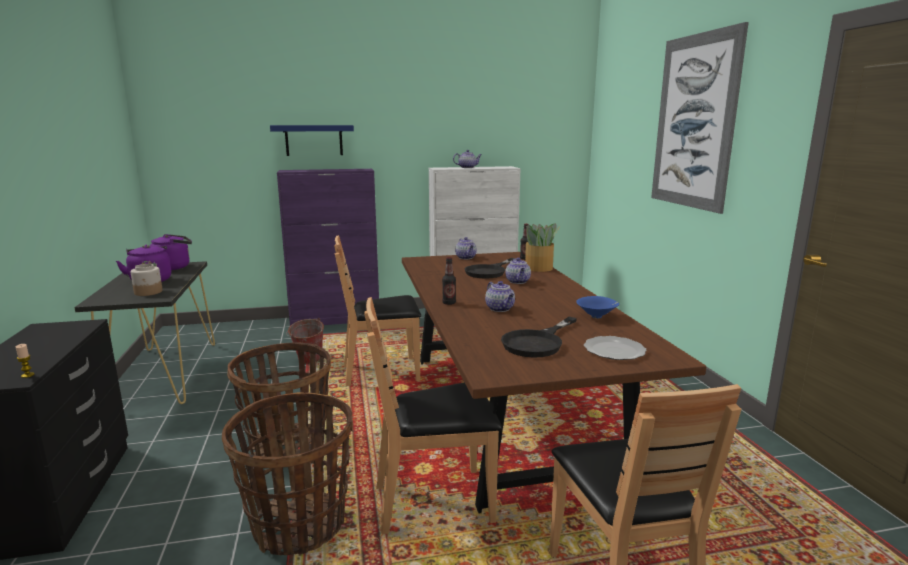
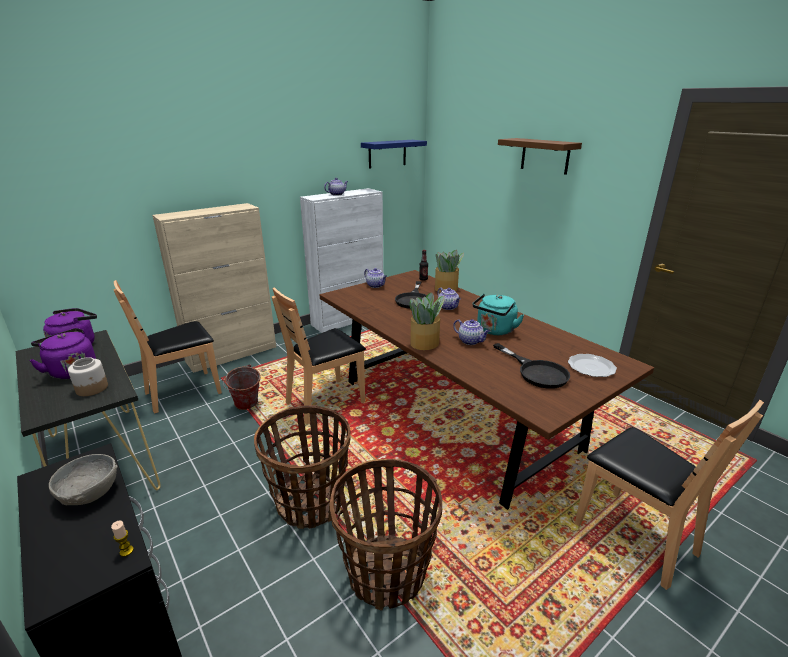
camera: 25 degrees left, 10 degrees up
blue shelf [270,125,354,156] -> blue shelf moved to [361,140,427,169]
purple cabinet [277,169,379,326] -> beige cabinet [152,203,276,373]
brown chair [364,297,502,534] -> brown chair moved to [114,280,222,413]
bottle [442,257,456,305] -> potted plant [409,293,445,350]
black frying pan [501,317,577,358] -> black frying pan turned 45 degrees counterclockwise [493,343,570,389]
blue bowl [576,296,619,319] -> none
picture [651,22,749,214] -> brown shelf [498,138,582,175]
none -> grey bowl [49,454,117,505]
none -> turquoise kettle [472,293,524,335]

